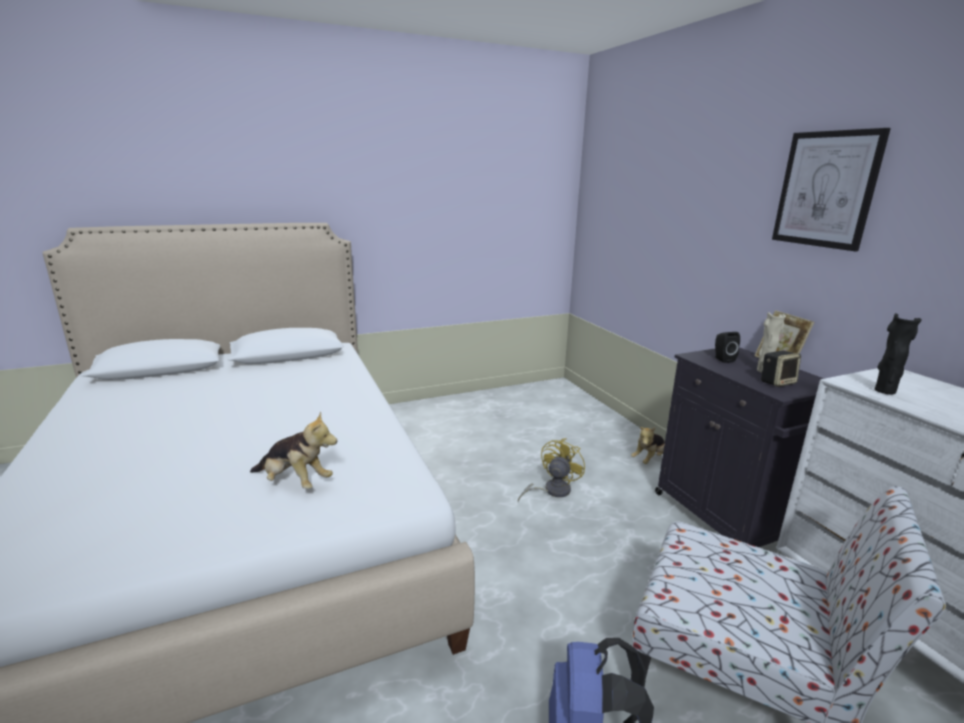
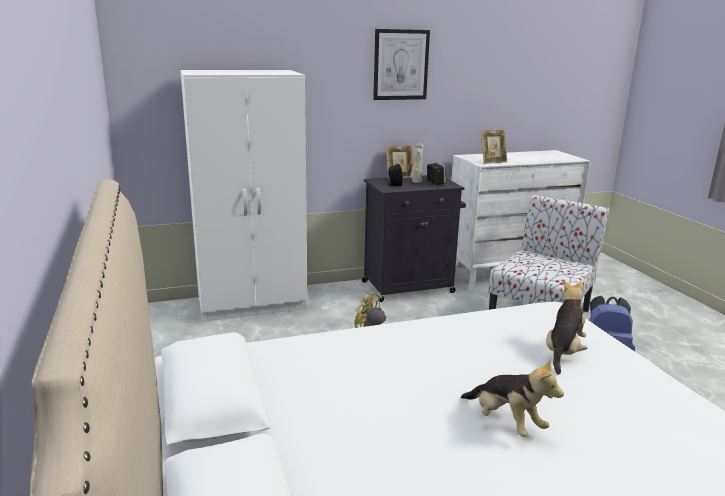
camera: 85 degrees left, 0 degrees up
plush toy [631,427,665,464] -> plush toy moved to [461,358,564,437]
black vase [875,313,922,394] -> picture frame [481,129,507,164]
none -> white wardrobe [180,70,308,322]

